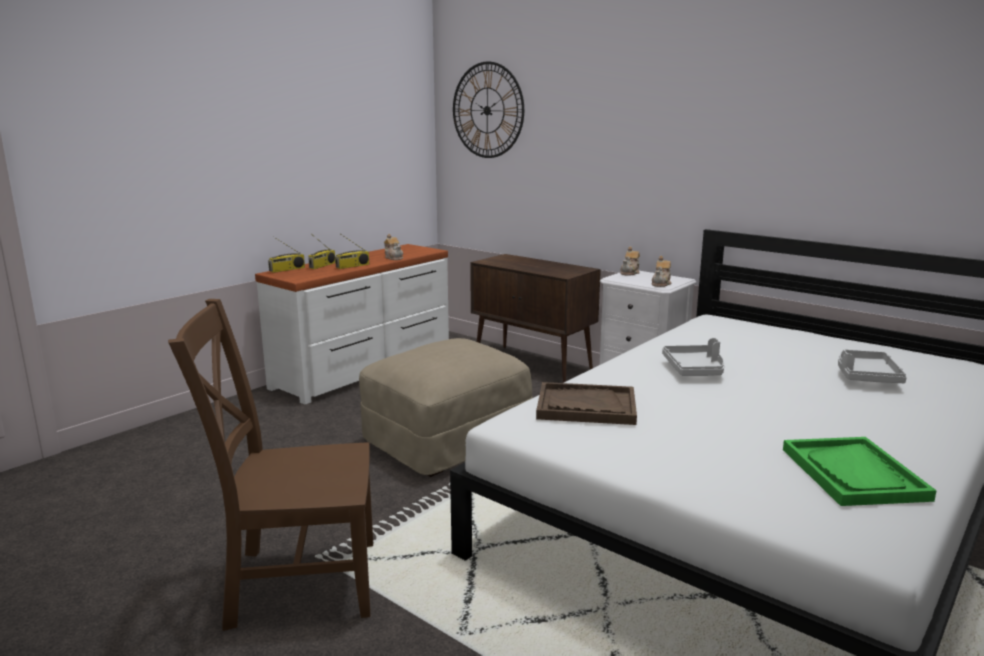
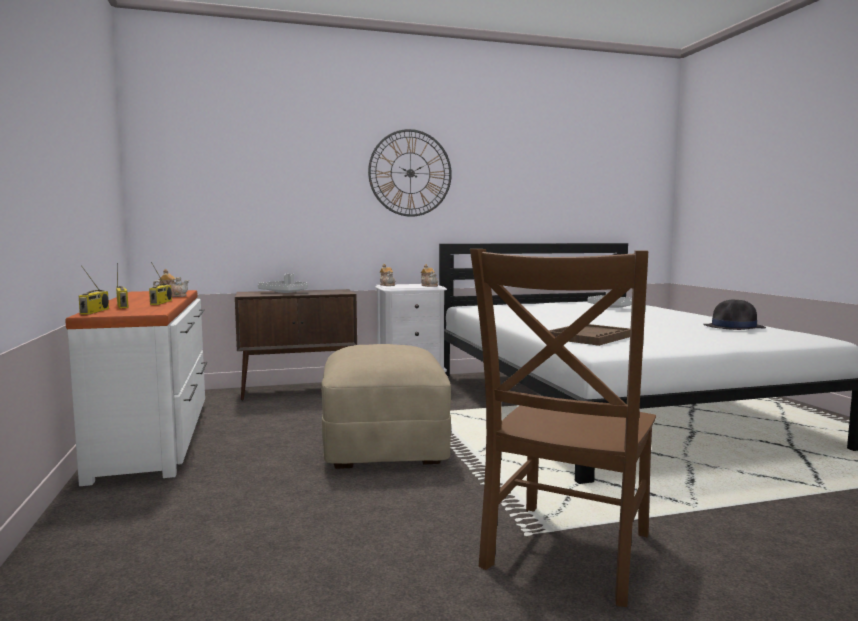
camera: 55 degrees left, 10 degrees down
wall clock [453,62,524,158] -> wall clock moved to [368,129,452,217]
grey tray [662,338,725,376] -> grey tray moved to [258,274,308,293]
green tray [783,437,937,506] -> black hat [703,300,766,330]

